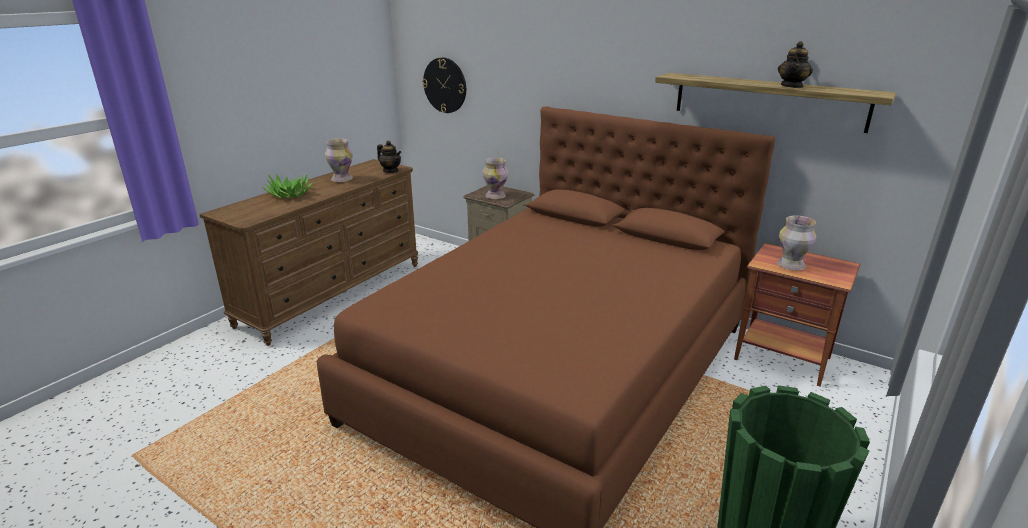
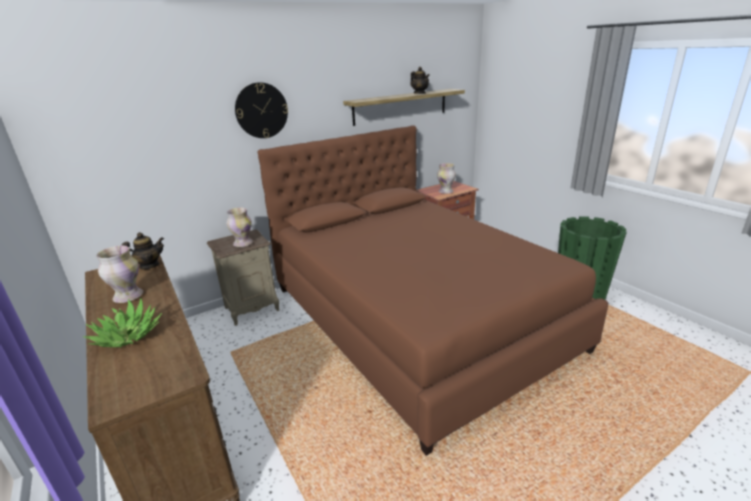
camera: 65 degrees left, 0 degrees up
wall clock [422,58,466,113] -> wall clock moved to [235,82,288,138]

